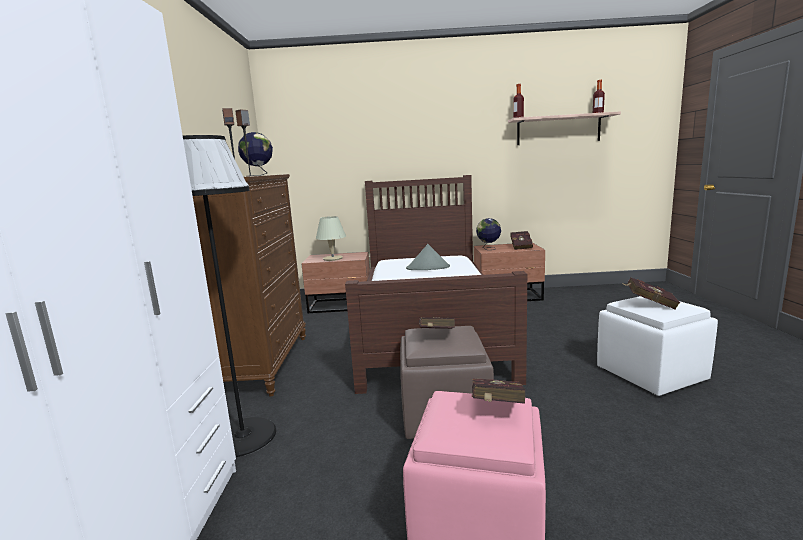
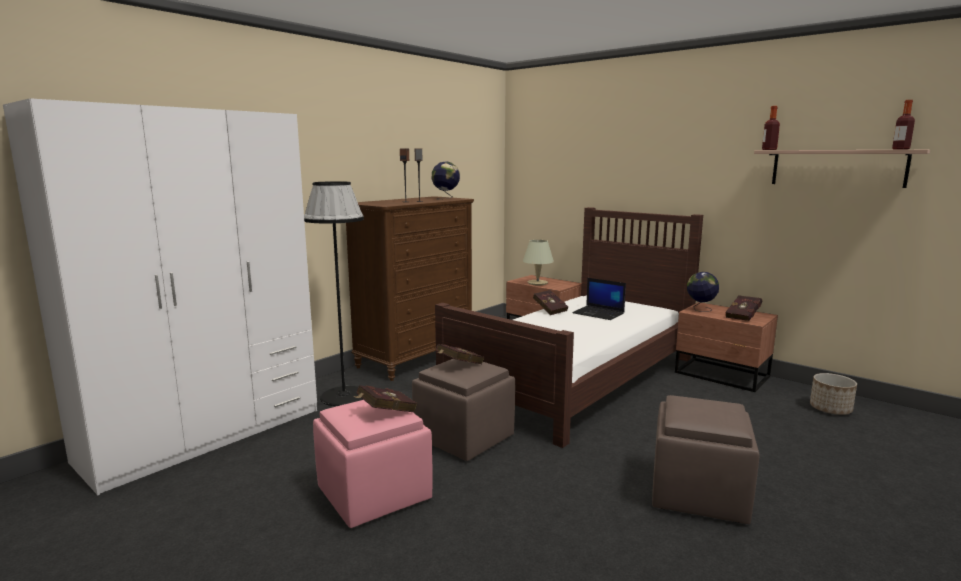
camera: 40 degrees right, 0 degrees up
grey hat [406,244,450,270] -> laptop [572,278,626,320]
white ottoman [597,296,718,396] -> brown ottoman [652,395,760,524]
red book [621,278,680,310] -> red book moved to [533,290,568,315]
none -> planter [810,373,857,415]

